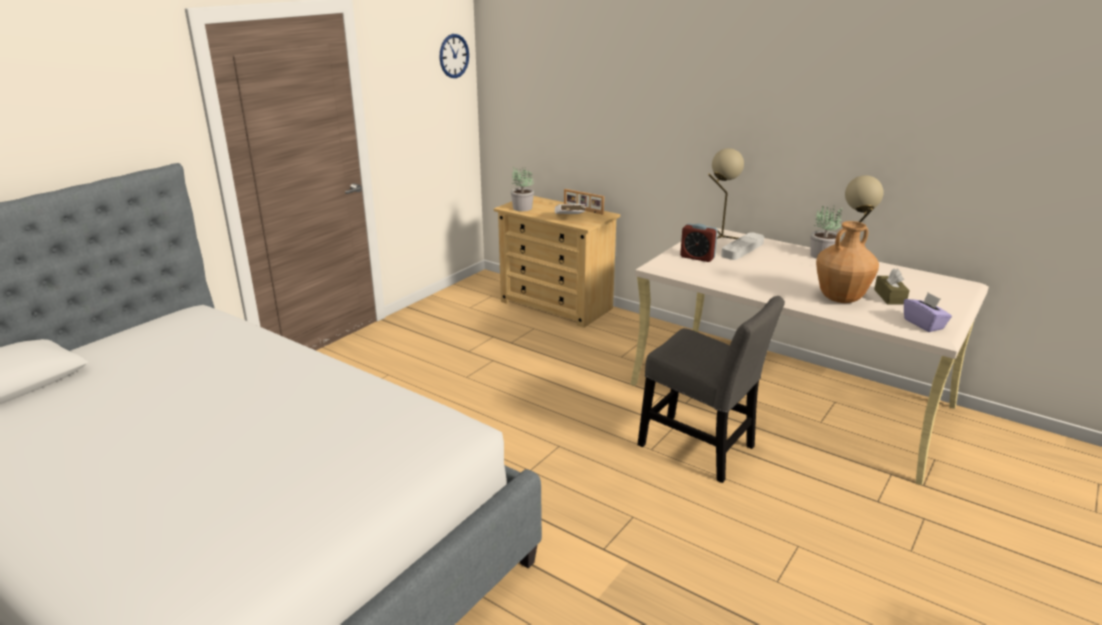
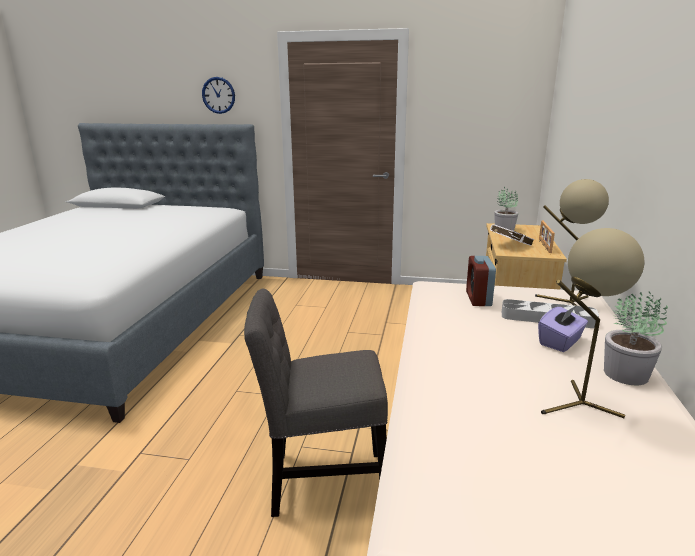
camera: 65 degrees right, 5 degrees down
wall clock [439,34,469,78] -> wall clock moved to [202,77,235,114]
grey chair [637,296,785,483] -> grey chair turned 75 degrees clockwise [244,288,388,517]
brown vase [816,221,879,303] -> none
brown tissue box [874,268,910,305] -> none
purple tissue box [904,292,952,332] -> purple tissue box moved to [538,305,588,352]

